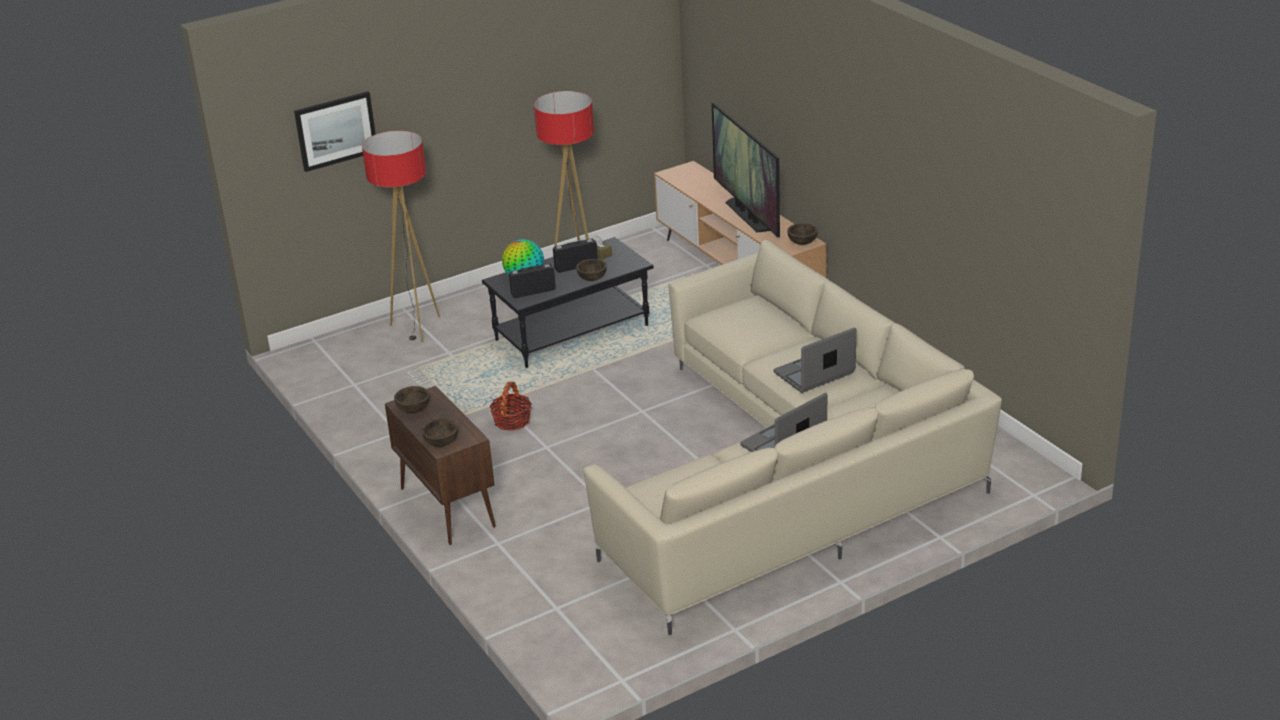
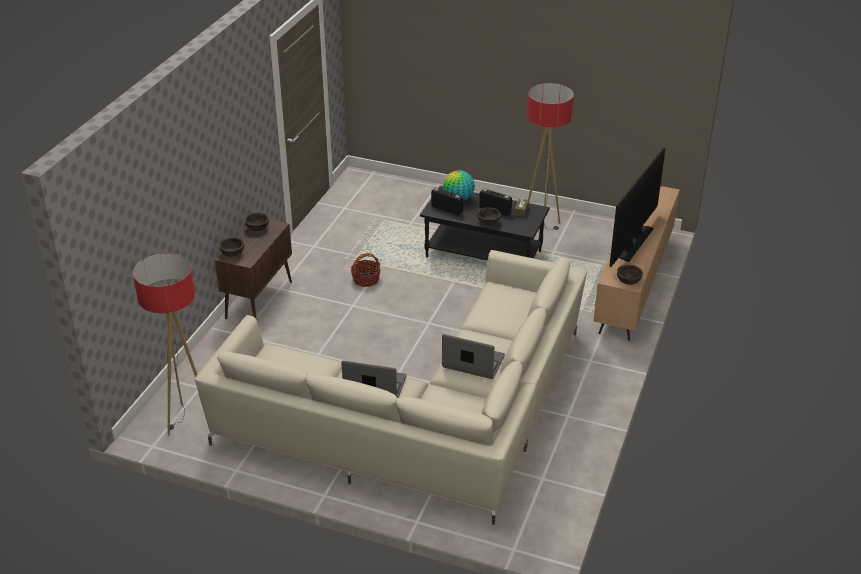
camera: 50 degrees right, 5 degrees up
picture [294,91,376,172] -> none
floor lamp [362,130,440,342] -> floor lamp moved to [133,253,198,436]

